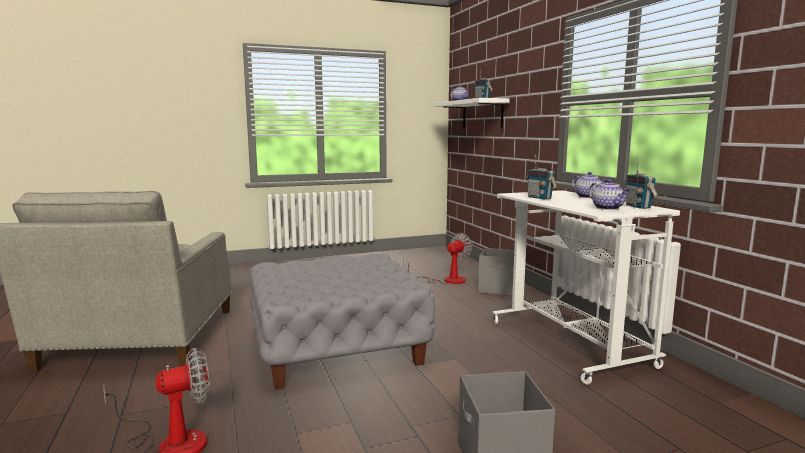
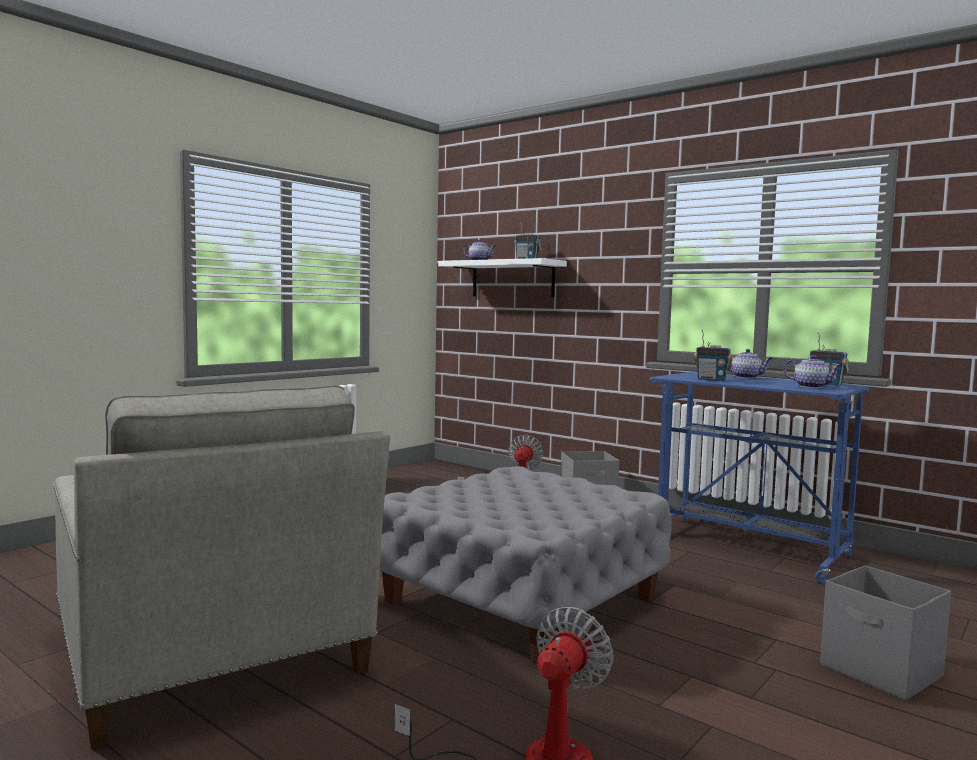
camera: 30 degrees left, 5 degrees down
white desk [493,190,680,385] -> blue desk [649,372,869,583]

